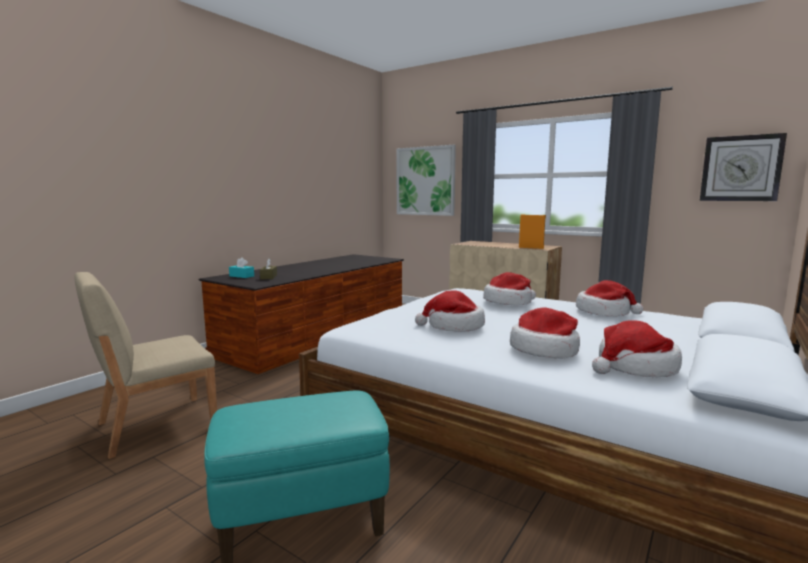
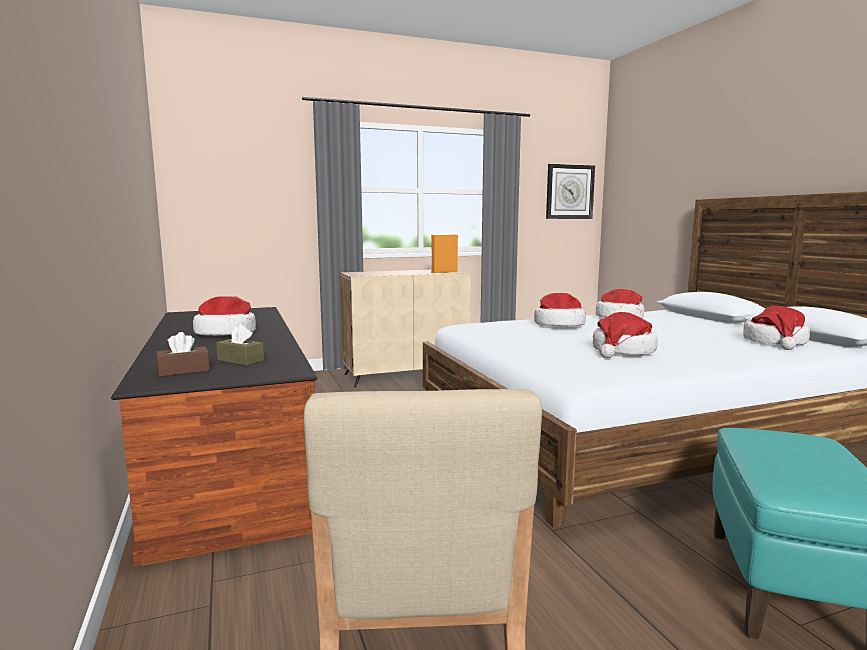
camera: 55 degrees left, 0 degrees up
turquoise tissue box [229,257,254,278] -> brown tissue box [156,332,210,377]
picture [397,145,456,216] -> none
hat [510,307,580,359] -> hat moved to [193,296,256,336]

